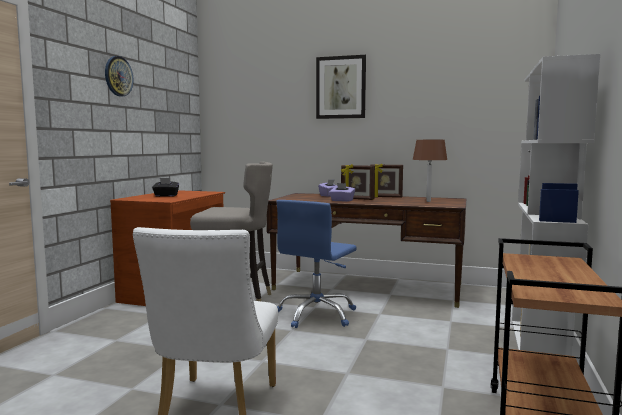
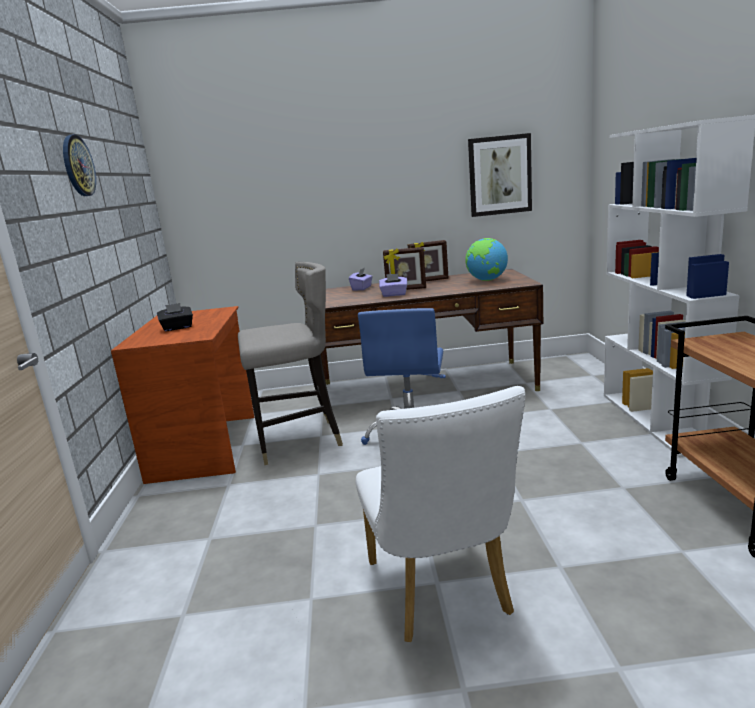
camera: 20 degrees left, 10 degrees up
picture [316,55,366,119] -> picture moved to [468,133,532,217]
brown table lamp [412,140,448,202] -> globe [465,238,508,281]

